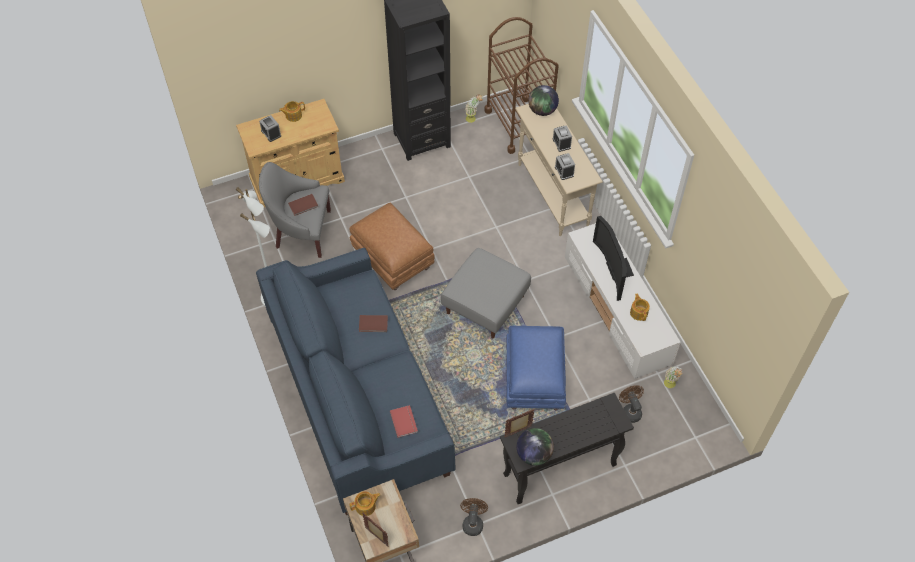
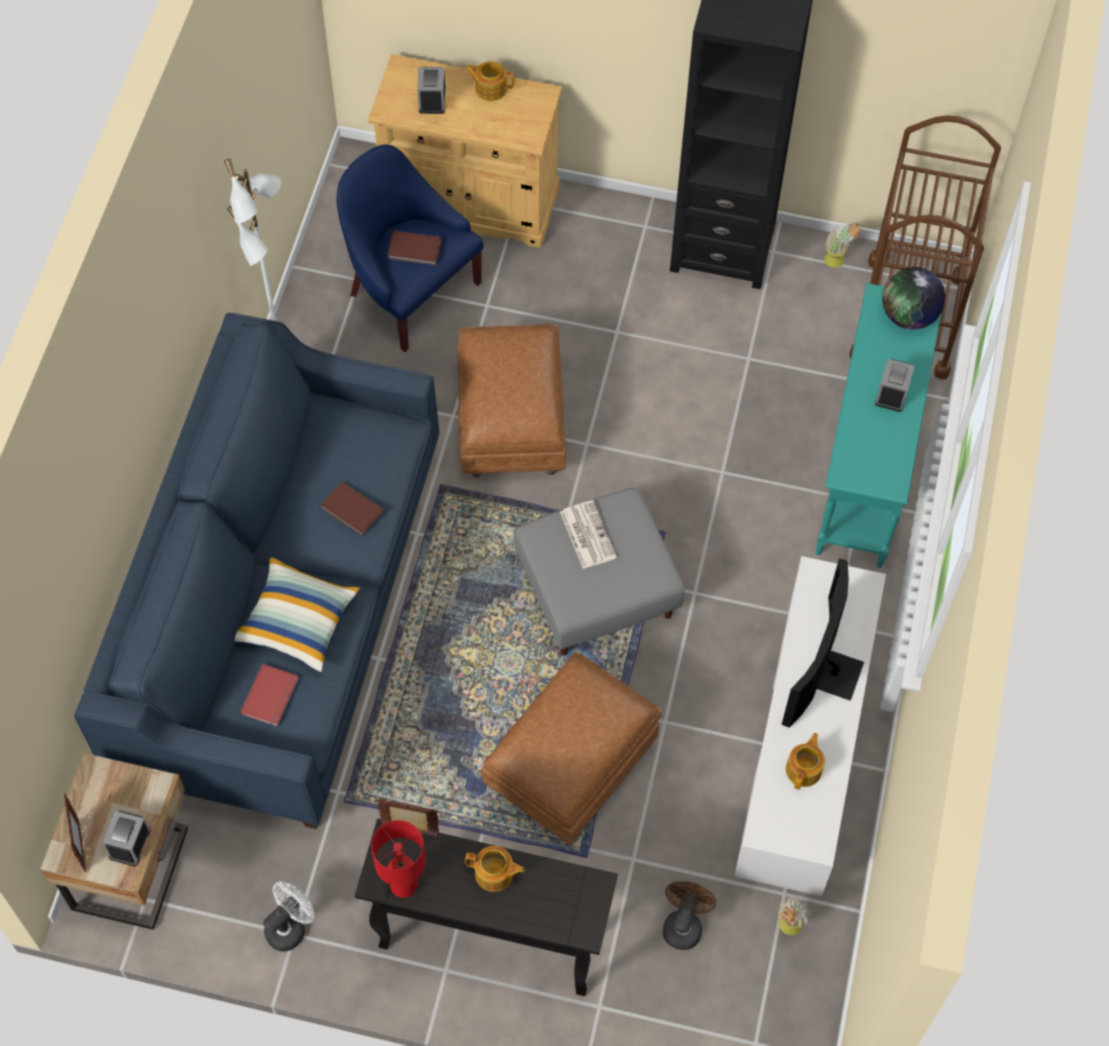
camera: 35 degrees right, 5 degrees up
grey armchair [259,162,331,258] -> blue armchair [337,144,484,352]
teapot [350,491,381,516] -> teapot moved to [465,846,525,892]
brown fan [460,498,488,536] -> white fan [263,881,314,952]
blue ottoman [506,326,566,410] -> brown ottoman [481,652,661,845]
beige console table [515,104,603,236] -> turquoise console table [816,283,941,568]
globe [517,428,554,466] -> red table lamp [371,820,426,898]
alarm clock [555,153,575,180] -> alarm clock moved to [103,811,151,866]
none -> pillow [235,556,360,672]
none -> newspaper [560,500,617,569]

